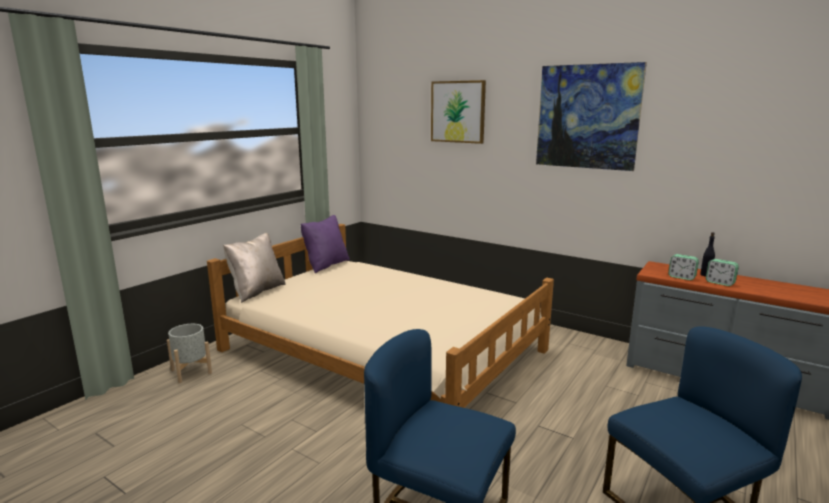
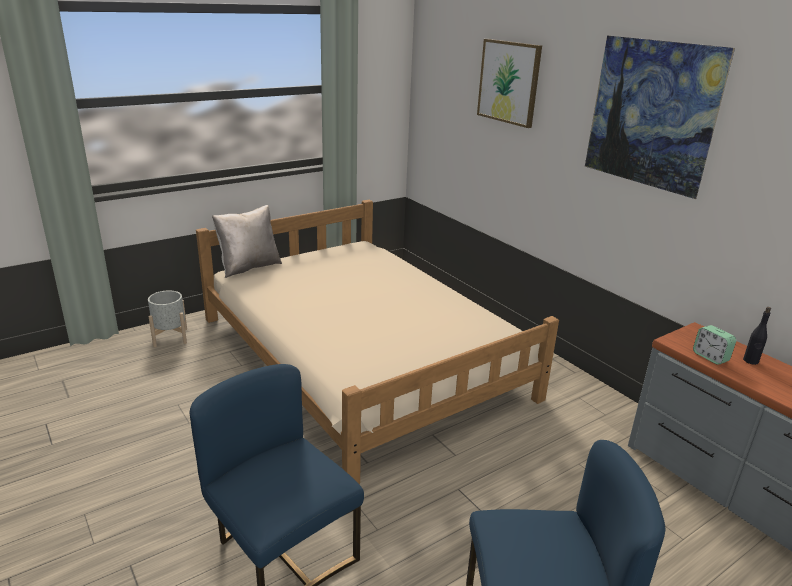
camera: 20 degrees right, 10 degrees up
purple pillow [301,215,350,273] -> none
alarm clock [706,259,739,286] -> none

